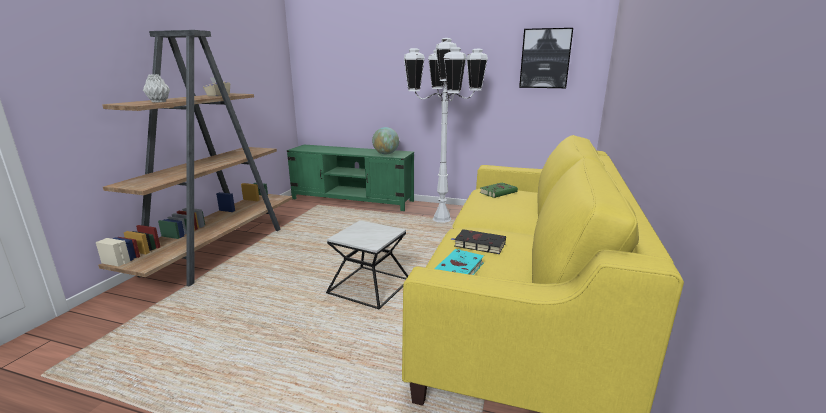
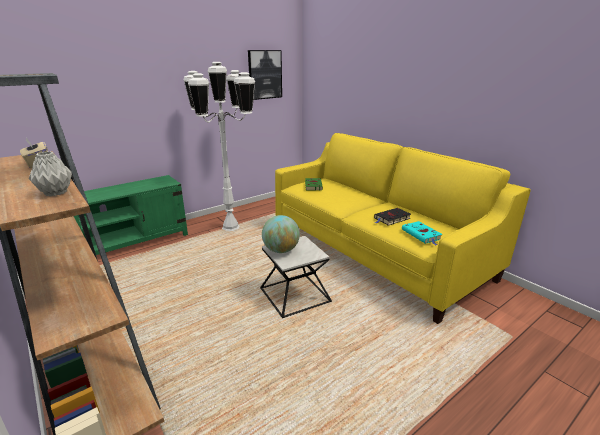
camera: 55 degrees left, 5 degrees up
globe [372,127,399,154] -> globe moved to [262,215,300,253]

